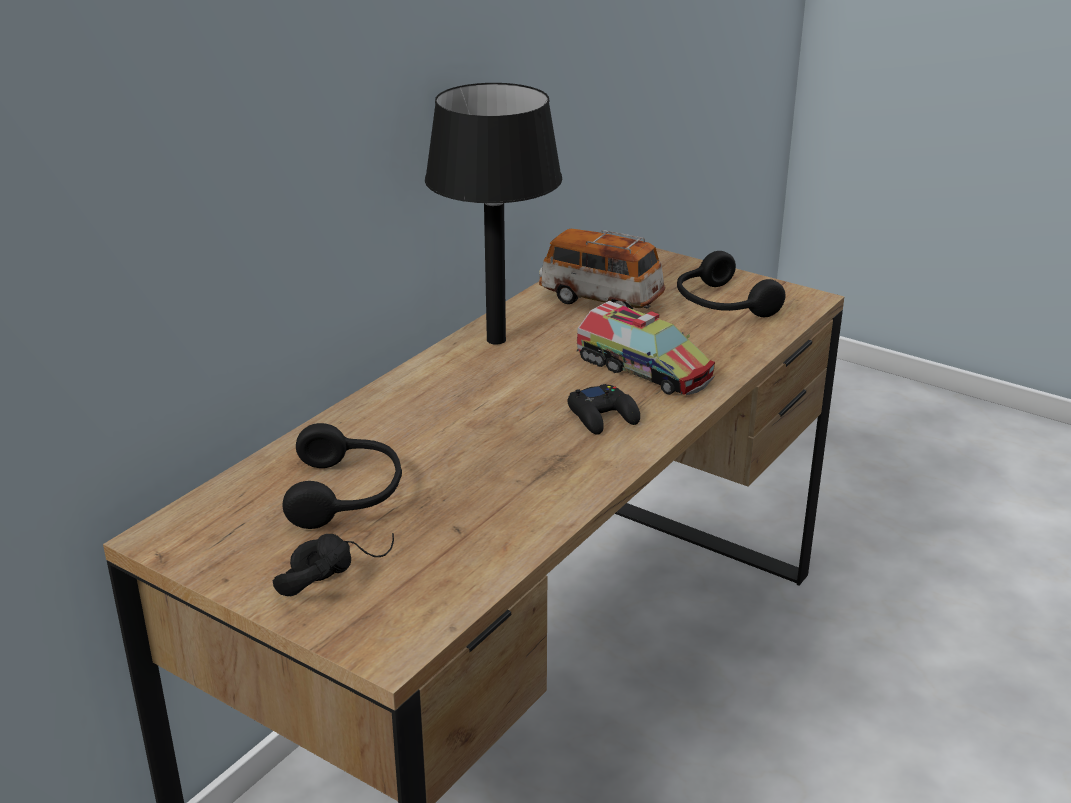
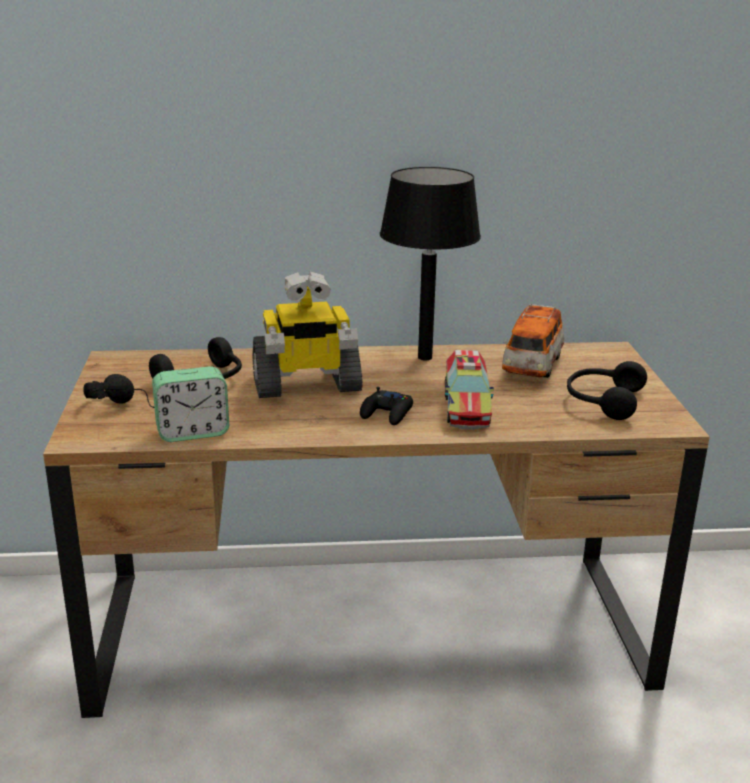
camera: 50 degrees right, 5 degrees down
toy car [539,229,665,309] -> toy car turned 150 degrees counterclockwise [502,303,564,378]
none -> alarm clock [152,366,229,442]
none -> toy robot [252,271,363,398]

